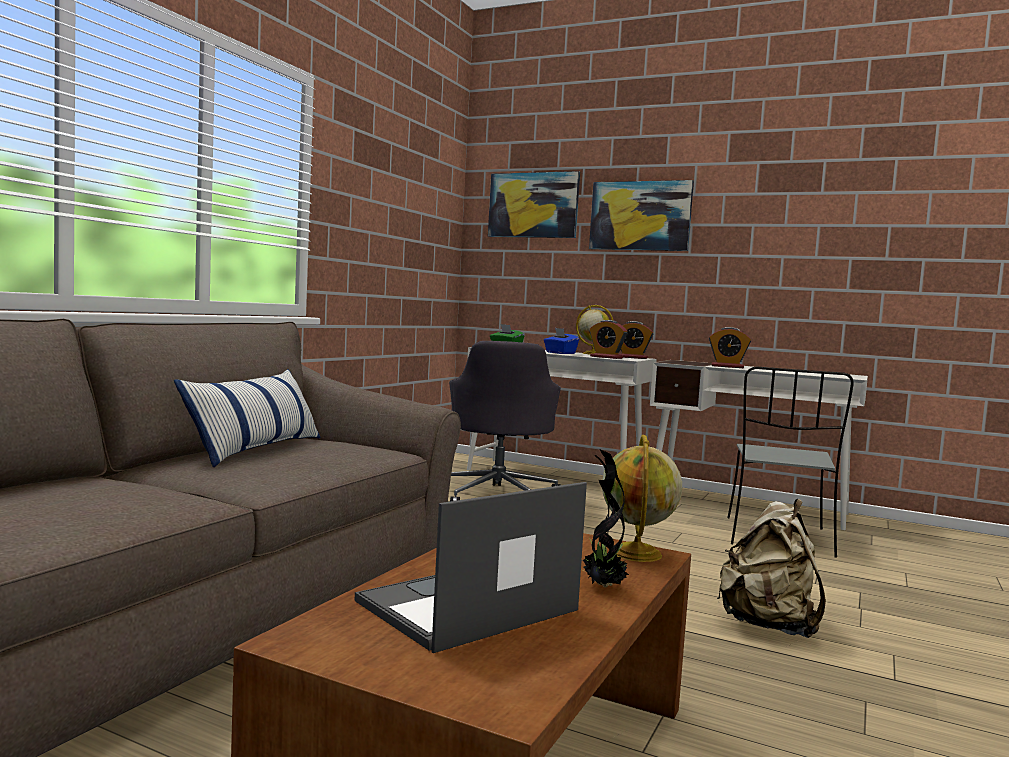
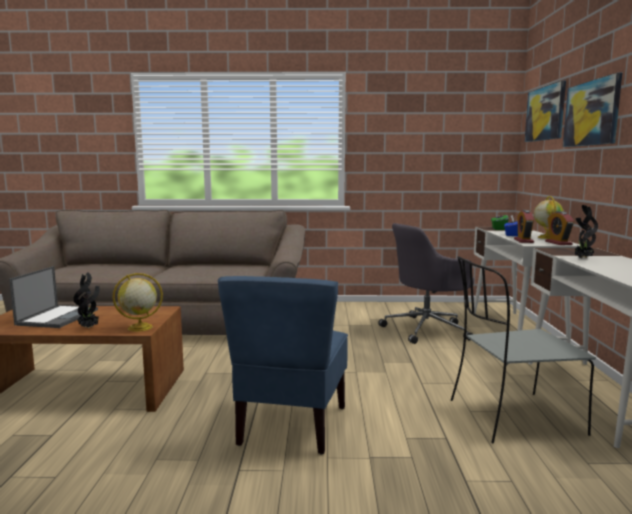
camera: 65 degrees right, 5 degrees up
pillow [174,369,321,467] -> none
laptop [355,482,587,653] -> laptop turned 75 degrees clockwise [9,266,98,328]
alarm clock [709,327,751,368] -> potted plant [574,205,598,258]
beige backpack [717,499,826,638] -> blue chair [218,276,348,454]

